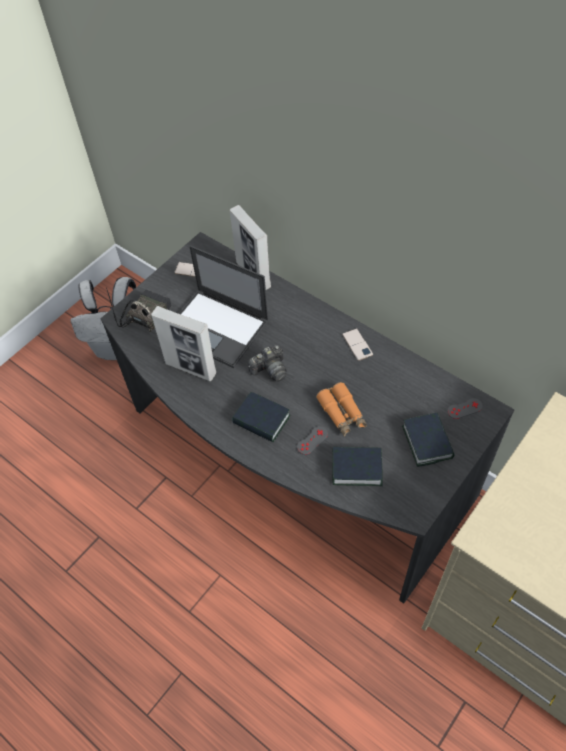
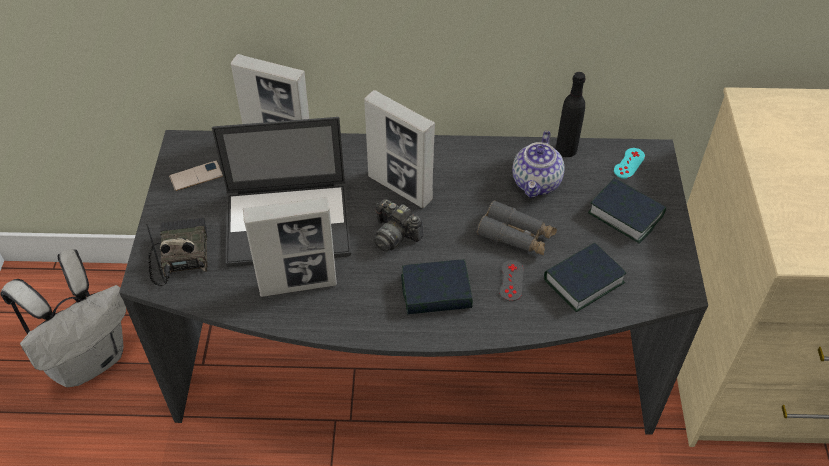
camera: 40 degrees left, 5 degrees down
camera [248,345,287,382] -> camera turned 105 degrees clockwise [374,199,423,252]
orange binoculars [316,382,367,437] -> grey binoculars [477,200,557,256]
phone [342,328,373,361] -> none
grey game controller [447,398,483,419] -> turquoise game controller [614,148,645,179]
none -> picture frame [364,90,435,208]
none -> teapot [512,131,565,198]
none -> black bottle [555,72,586,157]

